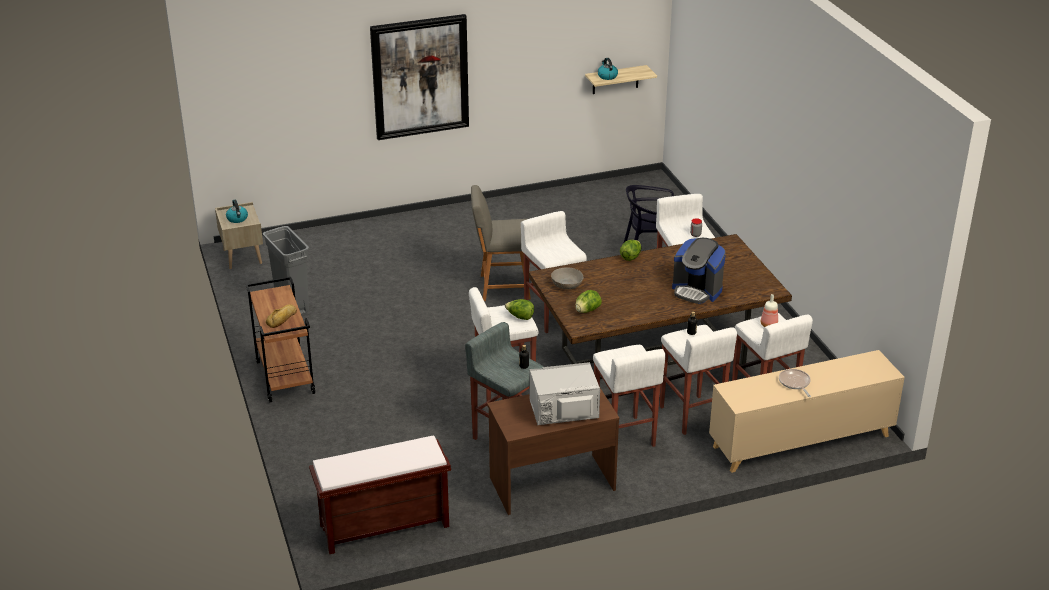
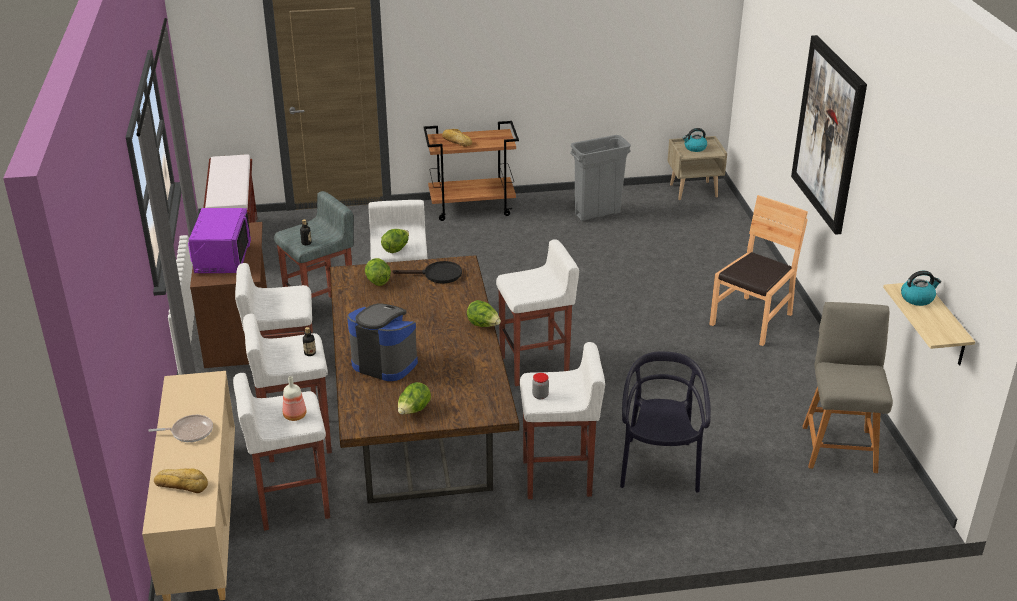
camera: 100 degrees right, 0 degrees up
grey chair [471,185,531,301] -> grey chair moved to [802,302,893,473]
grey microwave [529,362,600,425] -> purple microwave [188,208,251,273]
grey bowl [551,268,583,290] -> black frying pan [392,261,462,284]
coffee machine [672,238,726,304] -> coffee machine turned 75 degrees clockwise [347,303,418,381]
none -> bread [154,468,208,493]
none -> lettuce [398,382,431,414]
none -> brown chair [709,195,808,346]

